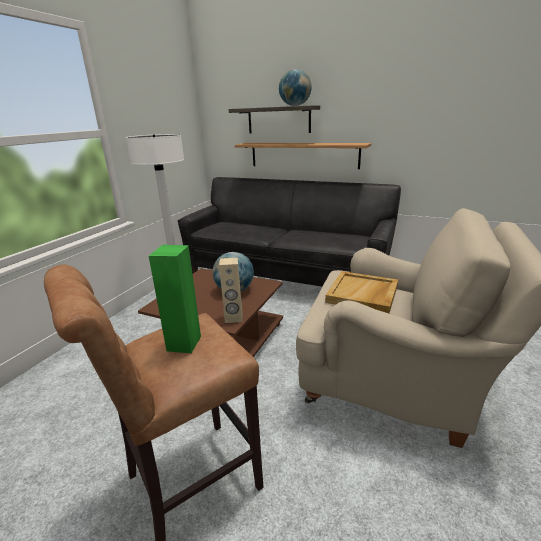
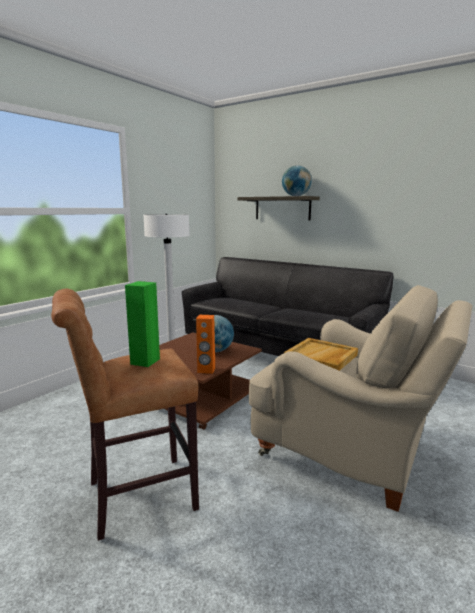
camera: 10 degrees right, 10 degrees down
beige speaker [219,258,243,323] -> orange speaker [196,315,215,374]
shelf [235,143,371,169] -> none

